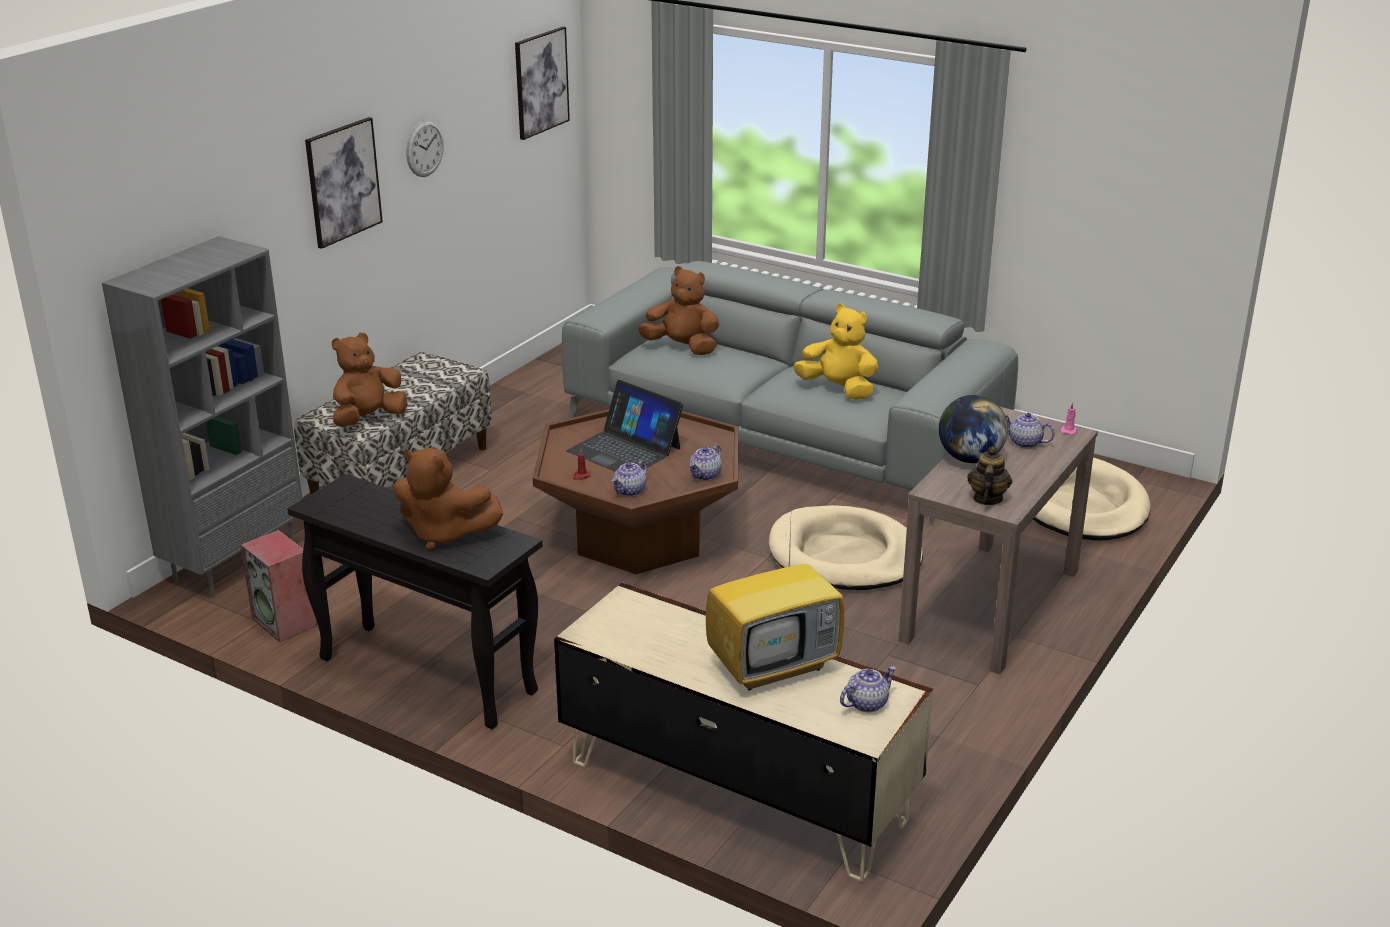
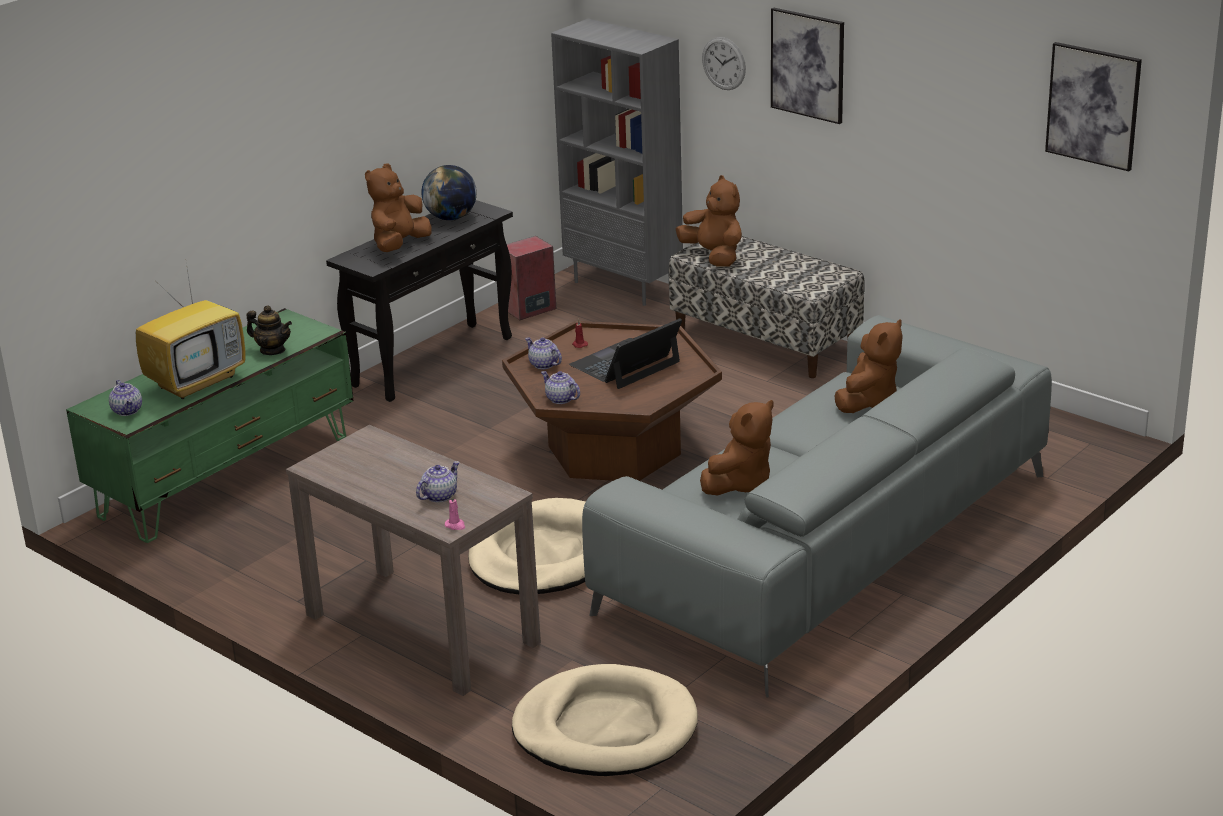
camera: 100 degrees right, 0 degrees up
wall clock [406,120,444,177] -> wall clock moved to [702,37,746,90]
beige tv stand [554,582,933,882] -> green tv stand [66,308,354,543]
television [706,524,844,691] -> television turned 120 degrees counterclockwise [136,256,246,399]
yellow plush toy [793,304,878,400] -> brown plush toy [700,400,773,495]
globe [939,395,1008,463] -> globe moved to [421,165,477,220]
teapot [967,446,1012,505] -> teapot moved to [247,305,292,355]

